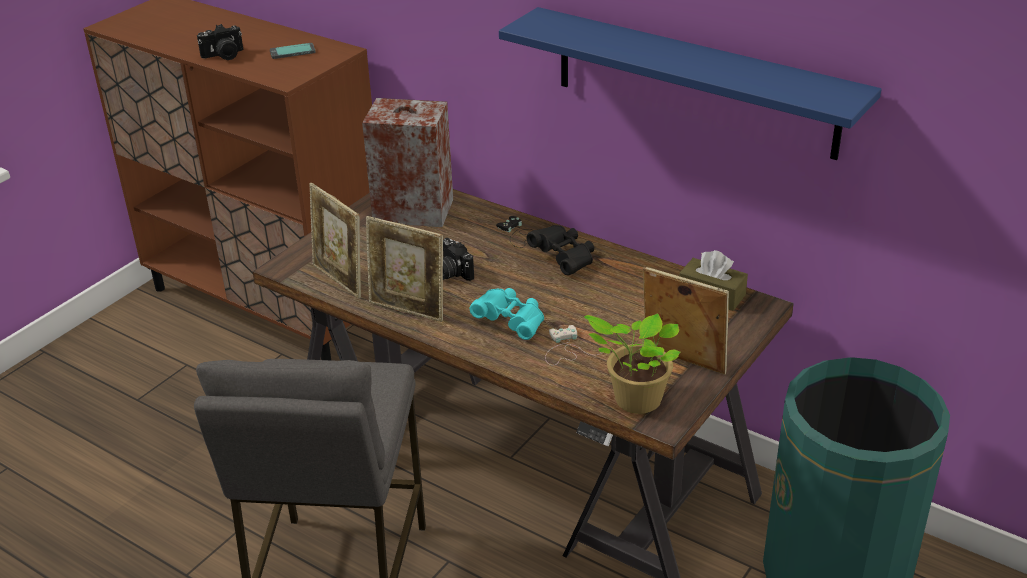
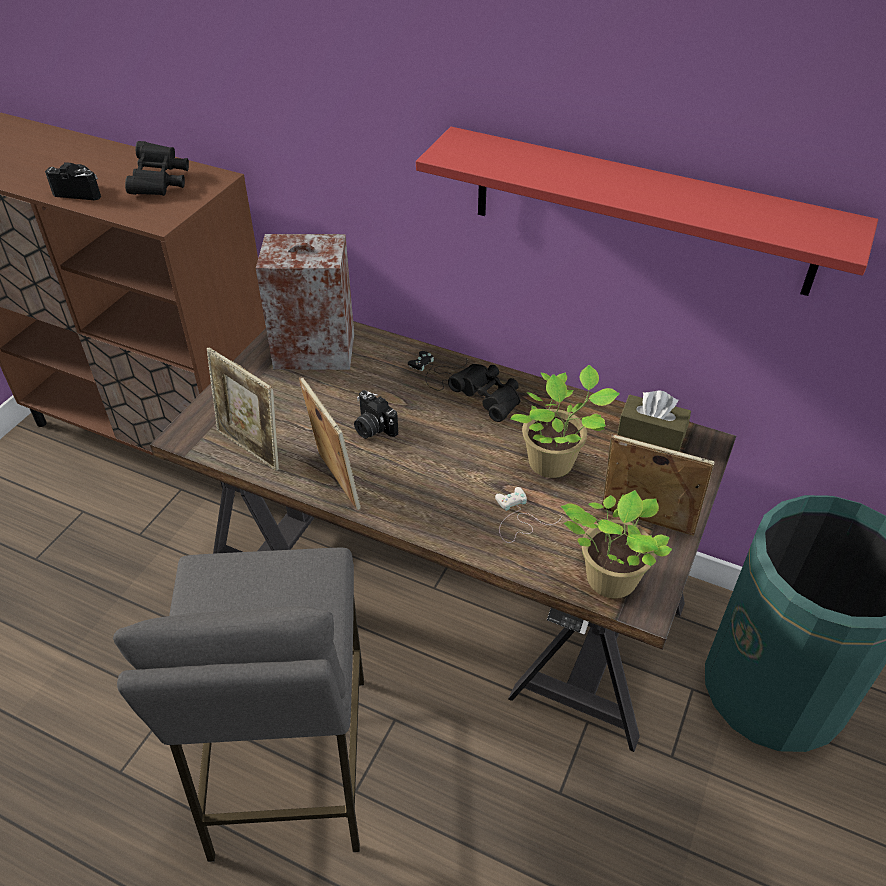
camera: 10 degrees left, 10 degrees up
camera [197,24,244,60] -> camera turned 135 degrees counterclockwise [45,162,101,200]
phone [270,43,316,59] -> black binoculars [125,141,189,196]
picture frame [366,216,443,322] -> picture frame turned 135 degrees counterclockwise [299,376,361,510]
turquoise binoculars [470,288,544,340] -> none
blue shelf [499,7,881,160] -> red shelf [416,127,878,296]
none -> potted plant [510,365,620,478]

